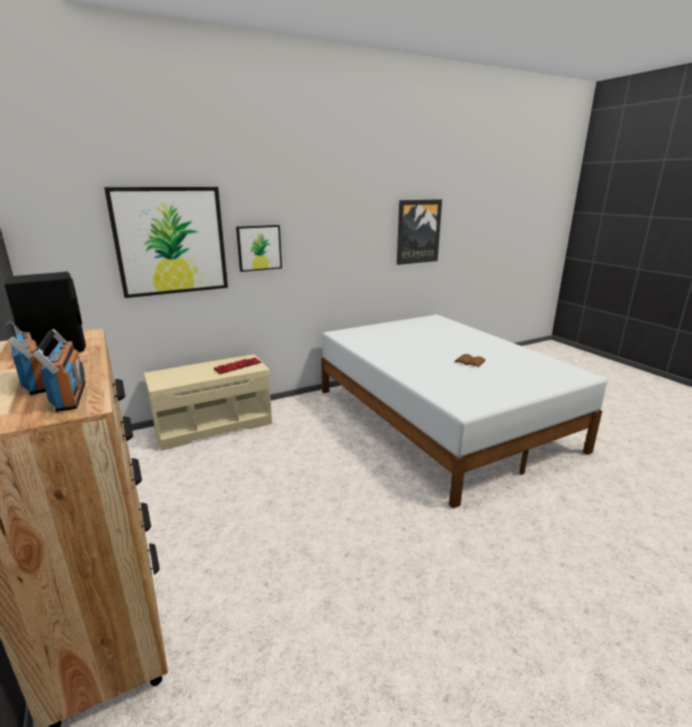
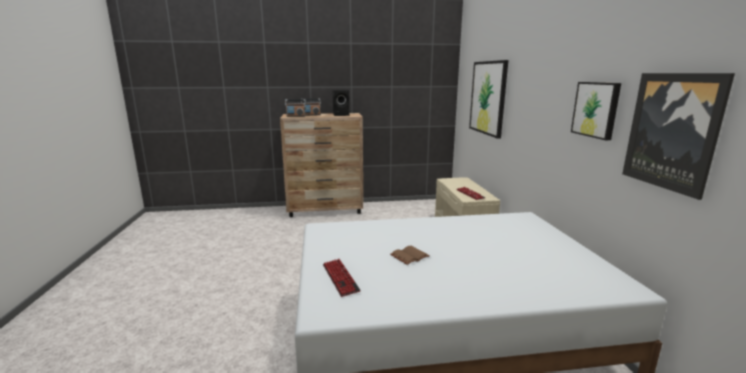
camera: 110 degrees right, 5 degrees down
picture [236,225,282,272] -> picture moved to [571,82,621,140]
none -> keyboard [323,259,361,297]

